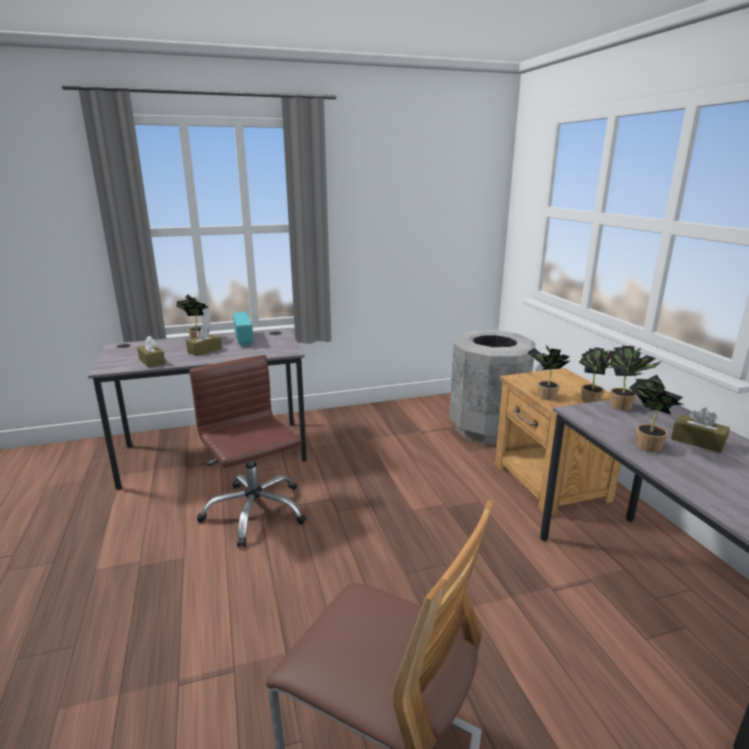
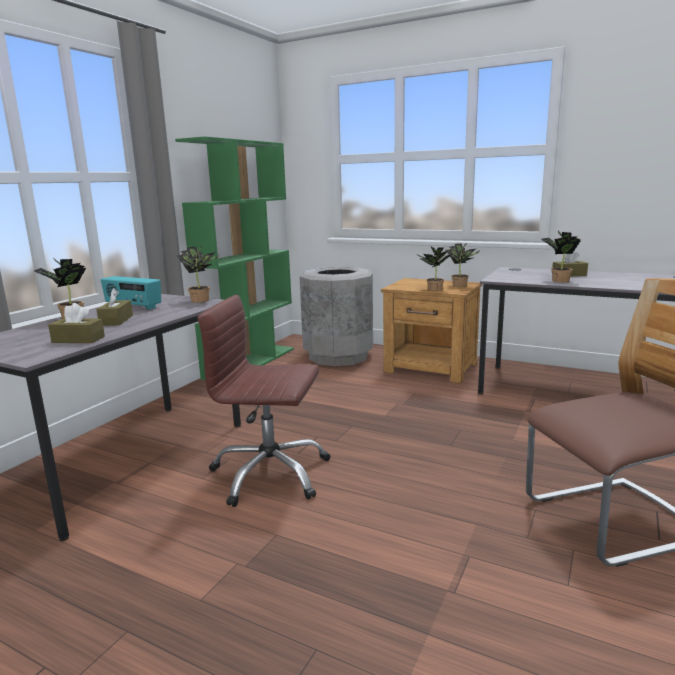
camera: 45 degrees left, 5 degrees down
potted plant [609,346,661,411] -> potted plant moved to [177,246,219,303]
none -> green bookcase [175,137,294,380]

